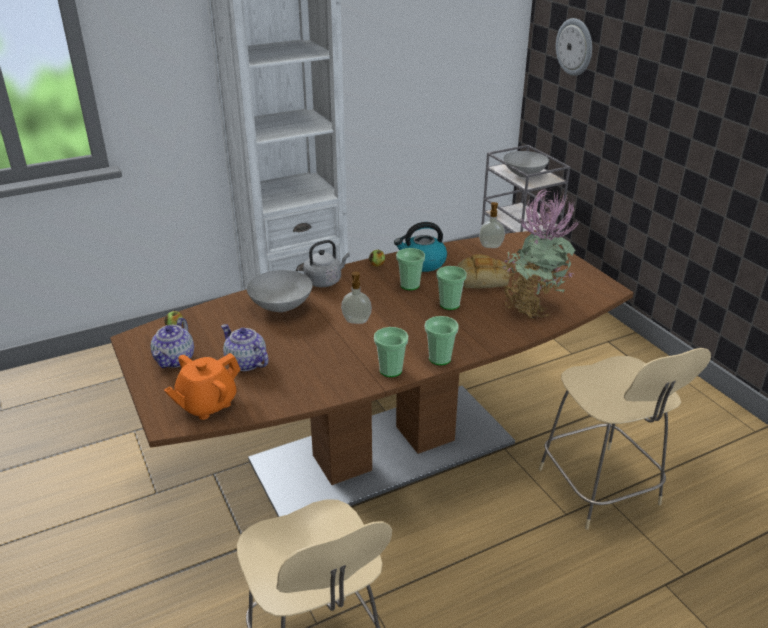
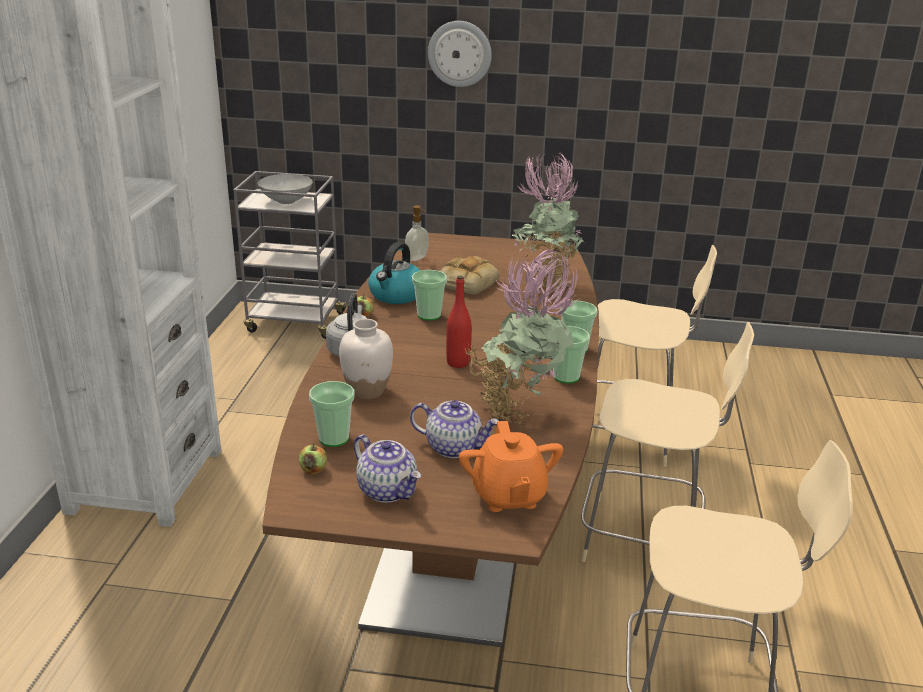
camera: 55 degrees left, 5 degrees down
teapot [221,324,269,371] -> teapot turned 150 degrees counterclockwise [410,400,499,458]
grey bowl [247,270,313,312] -> white vase [339,319,393,400]
soap dispenser [341,272,372,324] -> red bottle [446,276,472,368]
cup [436,266,467,310] -> cup moved to [309,381,355,447]
wall clock [556,18,592,76] -> wall clock moved to [428,21,492,87]
none -> potted plant [463,249,579,424]
none -> beige chair [581,322,754,562]

